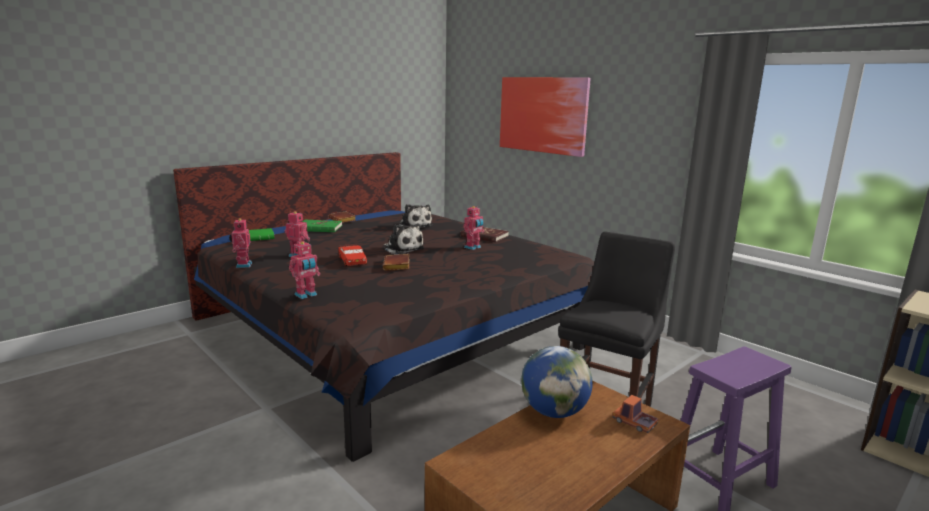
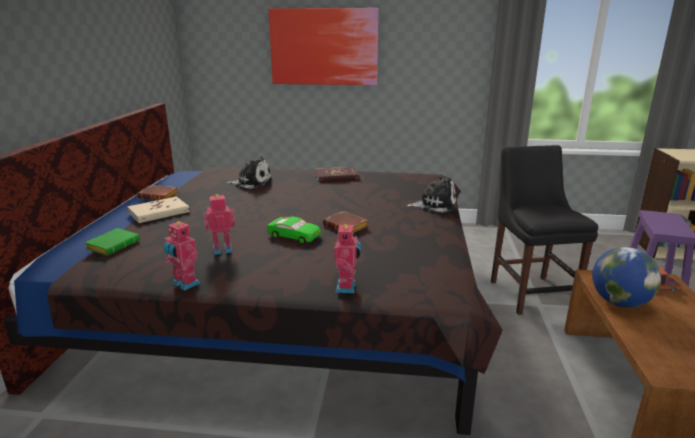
camera: 40 degrees left, 5 degrees up
green book [302,220,342,232] -> beige book [127,197,190,223]
red toy car [338,244,367,267] -> green toy car [267,216,321,244]
plush toy [383,223,425,254] -> plush toy moved to [406,174,456,212]
toy robot [463,206,484,250] -> none

